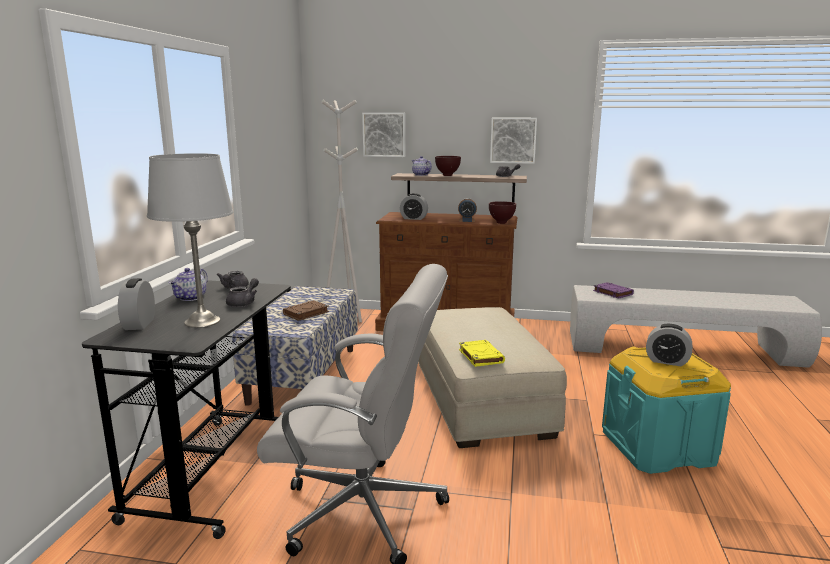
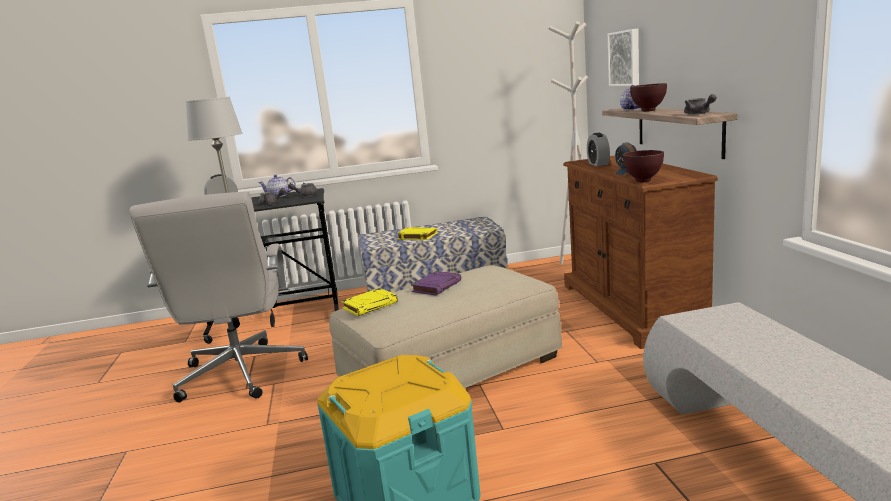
camera: 70 degrees right, 0 degrees up
brown book [283,300,329,321] -> yellow book [397,227,437,240]
picture [490,118,537,164] -> none
purple book [593,282,634,298] -> purple book moved to [411,271,461,295]
alarm clock [646,324,692,366] -> none

